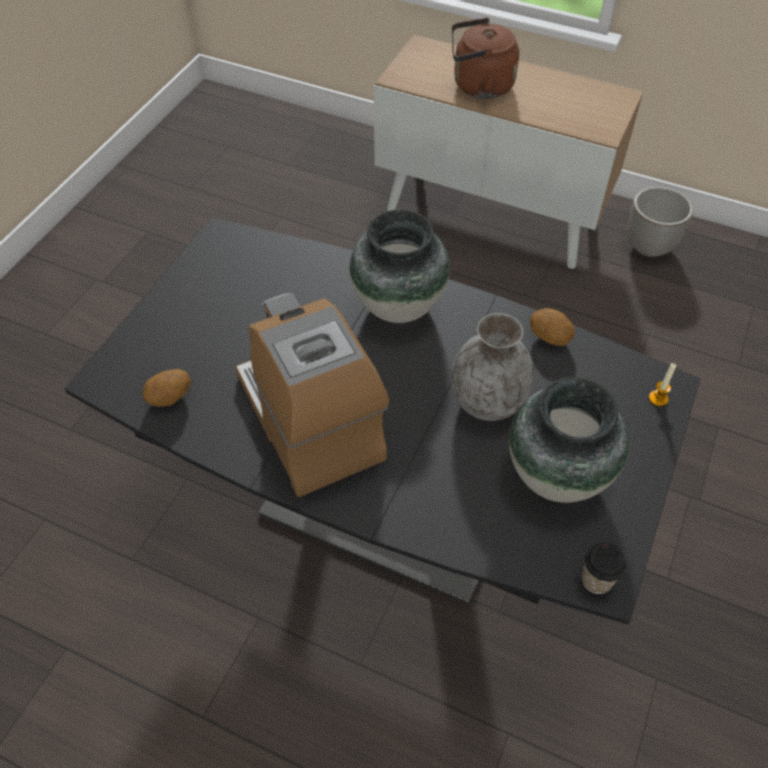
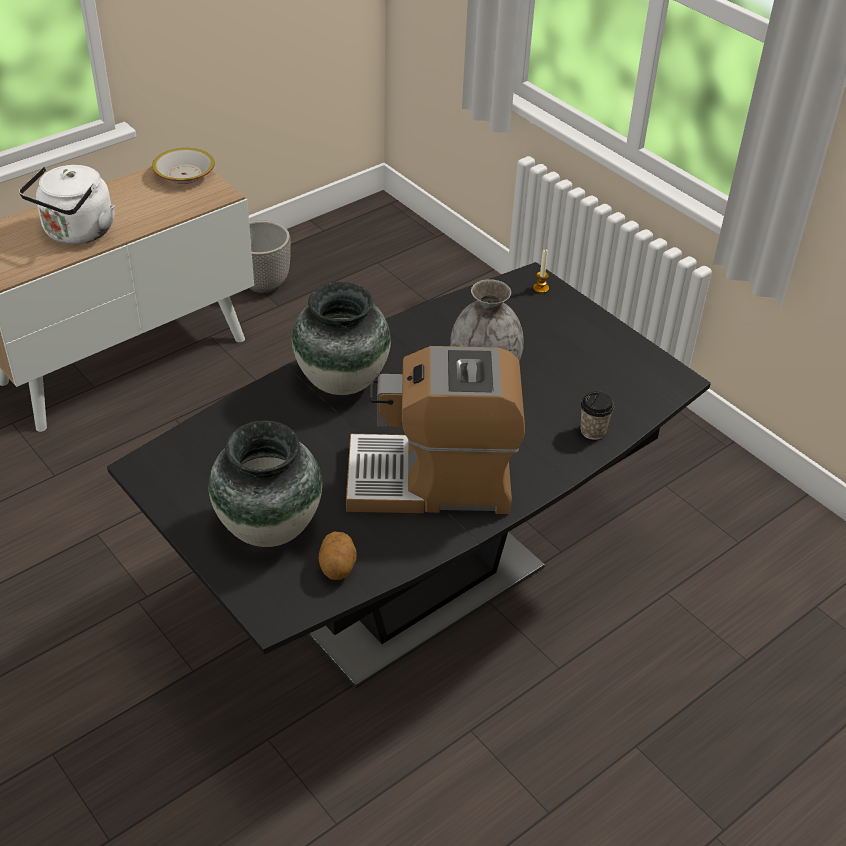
camera: 65 degrees left, 10 degrees down
brown kettle [452,18,520,99] -> white kettle [19,165,115,244]
vase [509,377,629,503] -> vase moved to [209,420,322,547]
potato [529,308,575,346] -> none
cup [582,543,626,594] -> cup moved to [580,391,614,440]
none -> bowl [152,148,215,184]

